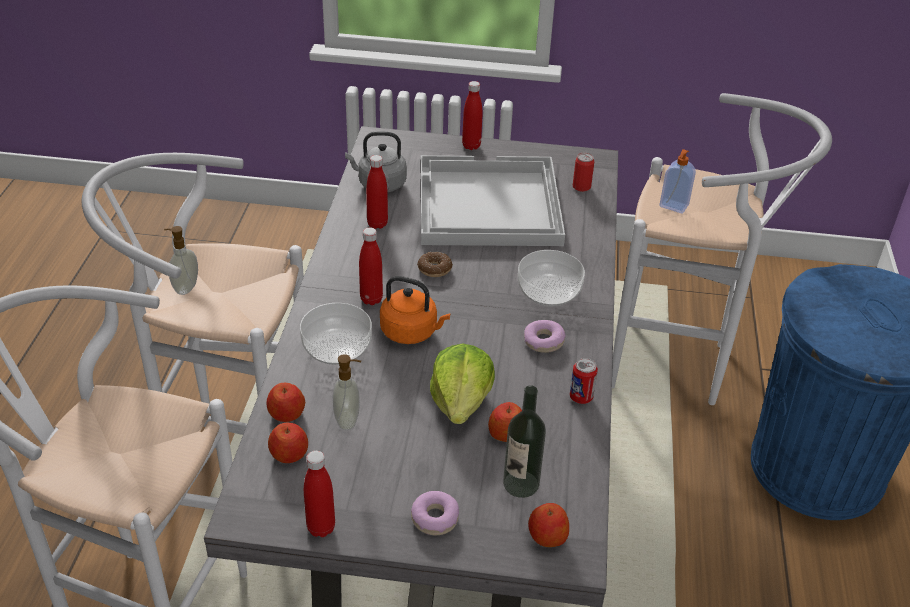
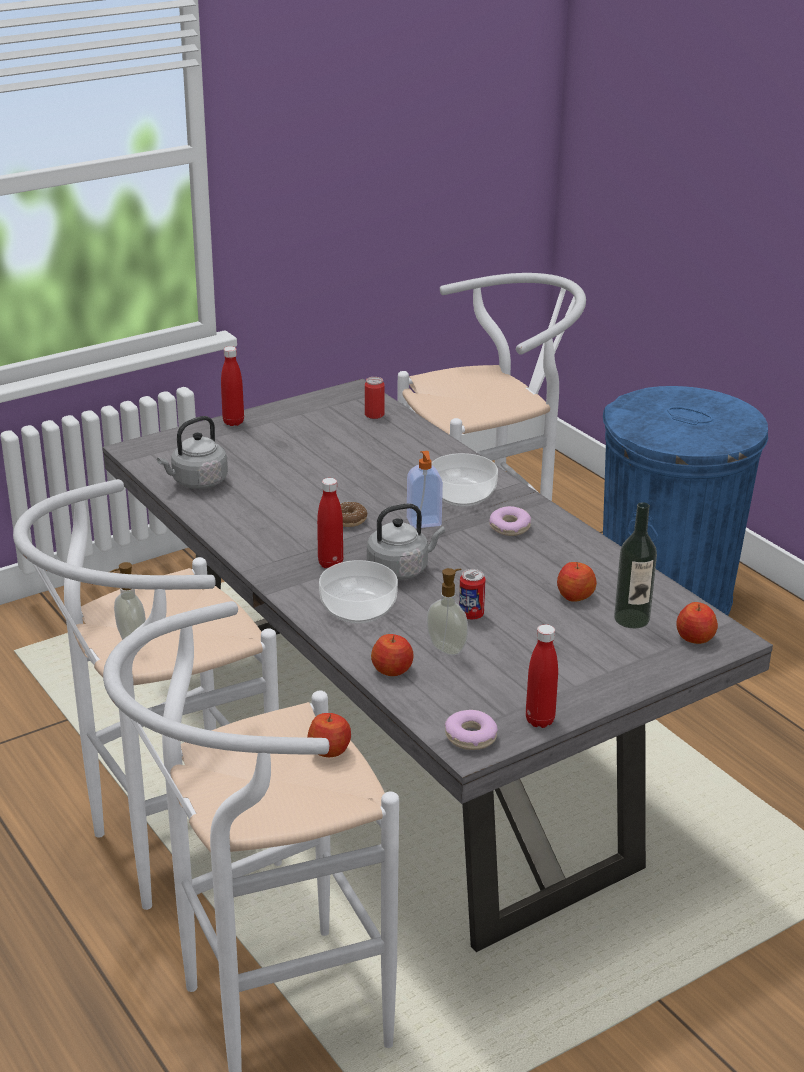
camera: 40 degrees left, 10 degrees down
apple [268,423,308,463] -> apple moved to [307,713,351,757]
red bottle [366,155,388,229] -> none
orange kettle [380,276,450,344] -> grey kettle [367,503,445,580]
donut [411,491,459,535] -> donut moved to [445,710,498,750]
white tray [421,155,565,246] -> none
lettuce [430,344,495,424] -> none
can [570,358,598,404] -> can moved to [459,569,485,620]
soap dispenser [659,149,696,214] -> soap dispenser moved to [407,451,443,528]

